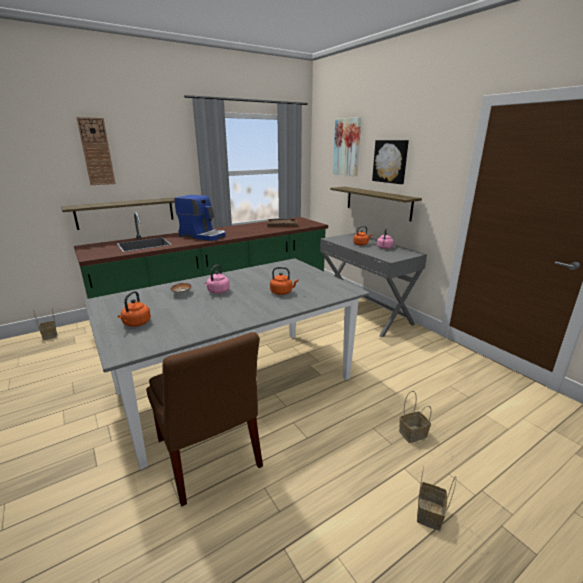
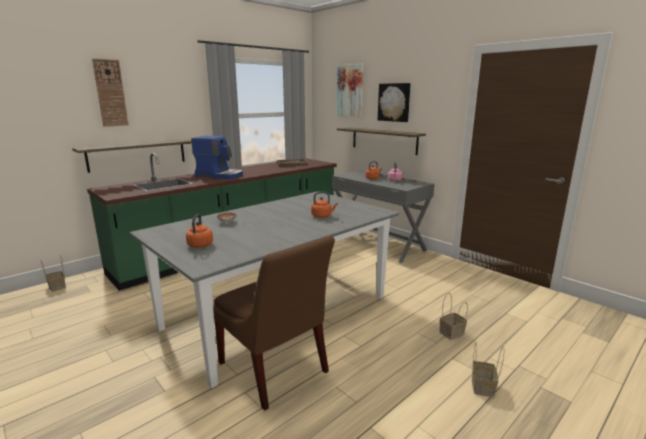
camera: 10 degrees left, 5 degrees down
pink kettle [205,265,229,294] -> none

